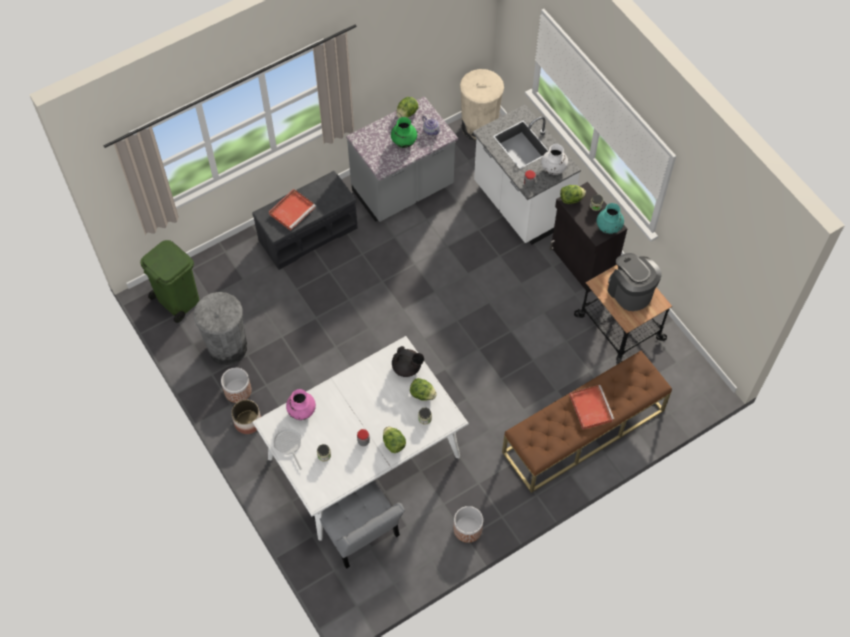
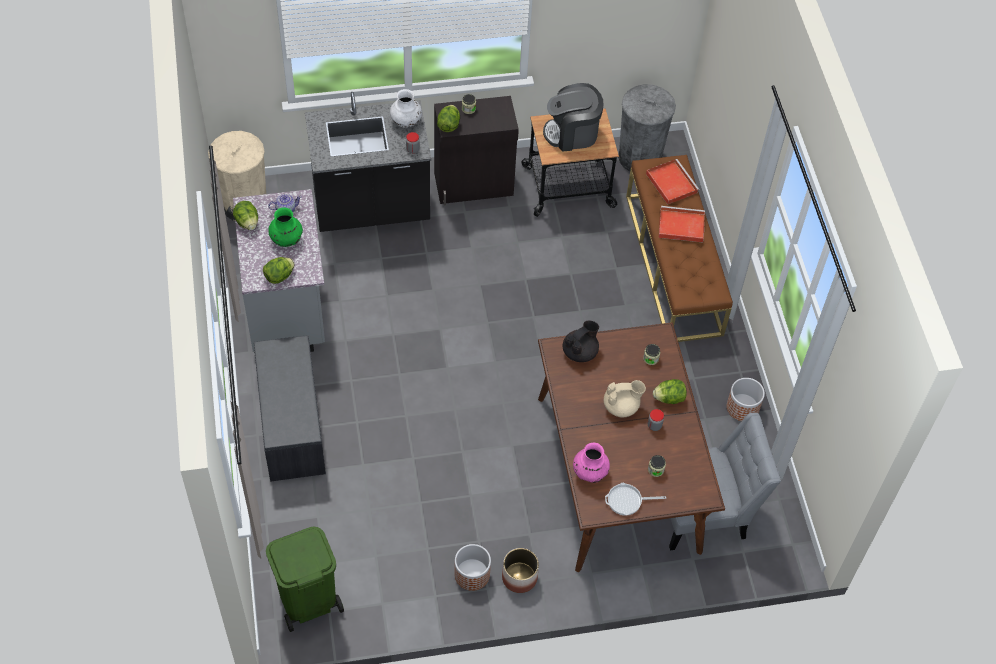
camera: 70 degrees left, 5 degrees down
grey trash can [194,292,247,365] -> grey trash can moved to [619,84,676,172]
white dining table [253,336,469,541] -> brown dining table [538,322,725,572]
red tray [269,189,316,231] -> red tray moved to [646,159,699,205]
lettuce [410,378,437,401] -> lettuce moved to [263,257,295,284]
white counter [473,104,581,245] -> black counter [305,92,431,232]
turquoise vase [597,203,624,234] -> none
none -> beige teapot [604,380,646,417]

